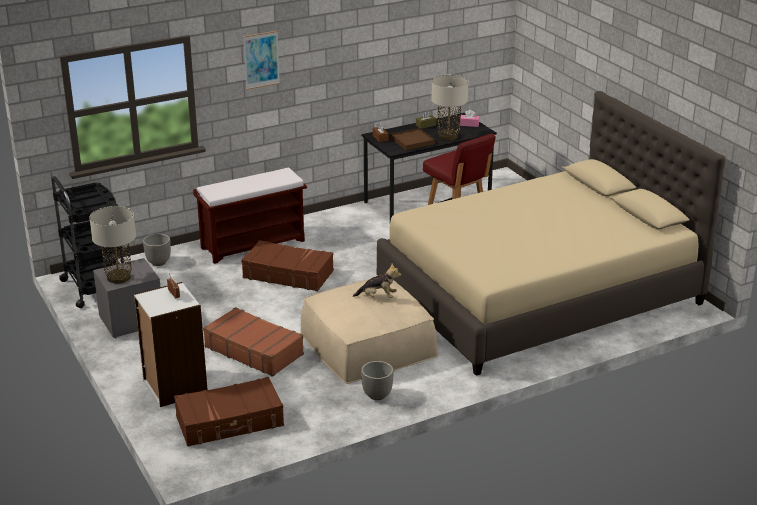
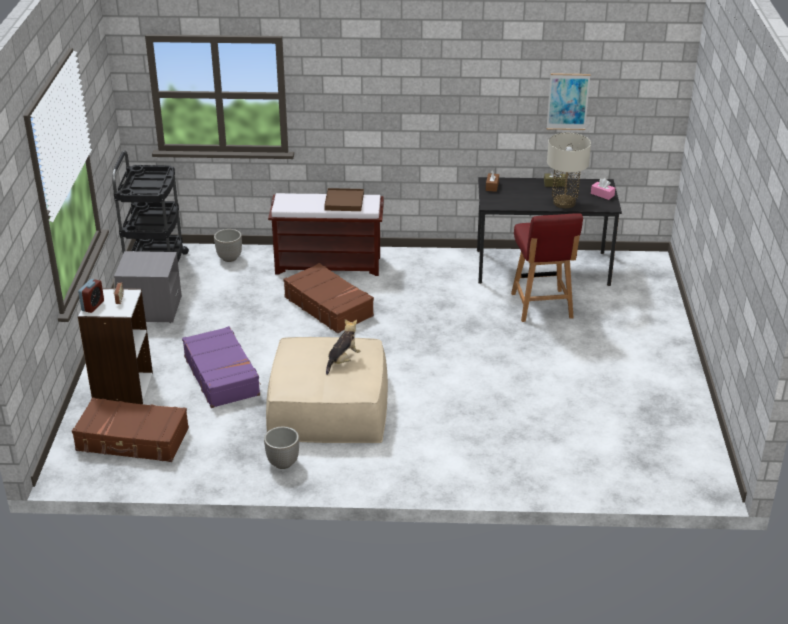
camera: 30 degrees right, 5 degrees up
table lamp [89,206,136,284] -> none
brown suitcase [203,307,304,377] -> purple suitcase [182,326,260,408]
picture [243,31,280,90] -> picture moved to [546,73,591,130]
plush toy [353,264,401,298] -> plush toy turned 90 degrees counterclockwise [326,319,361,375]
beige bed [376,91,726,376] -> none
brown tray [391,128,435,150] -> brown tray moved to [324,188,364,211]
none -> alarm clock [78,279,104,313]

